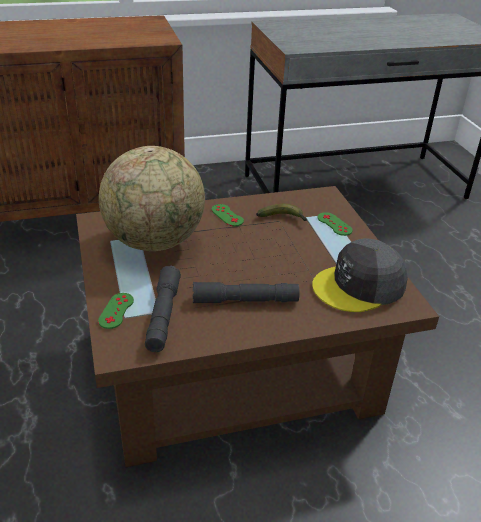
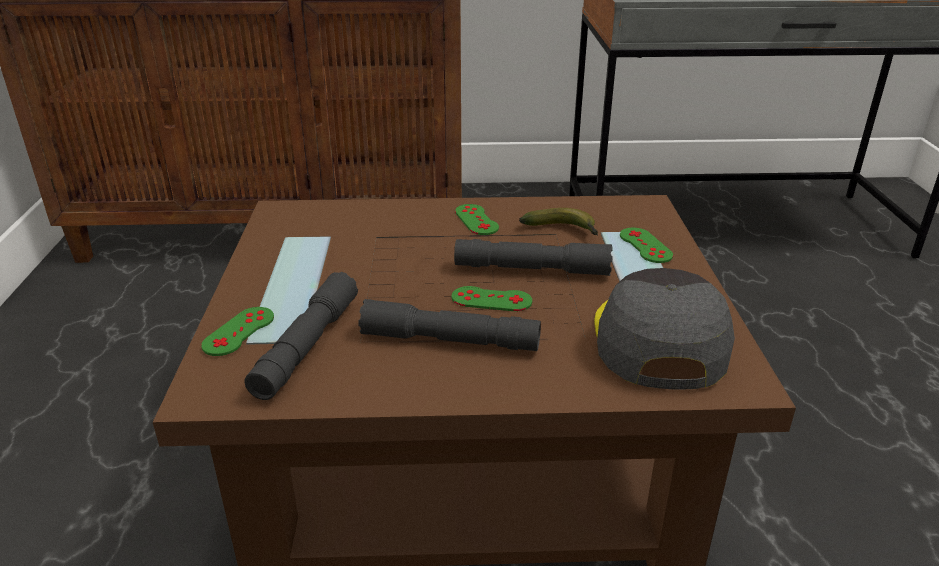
camera: 15 degrees right, 5 degrees down
globe [99,146,205,251] -> none
grey cap [312,238,408,312] -> grey cap turned 105 degrees clockwise [594,268,735,390]
none -> green game controller [451,286,532,311]
none -> grey flashlight [454,239,613,276]

